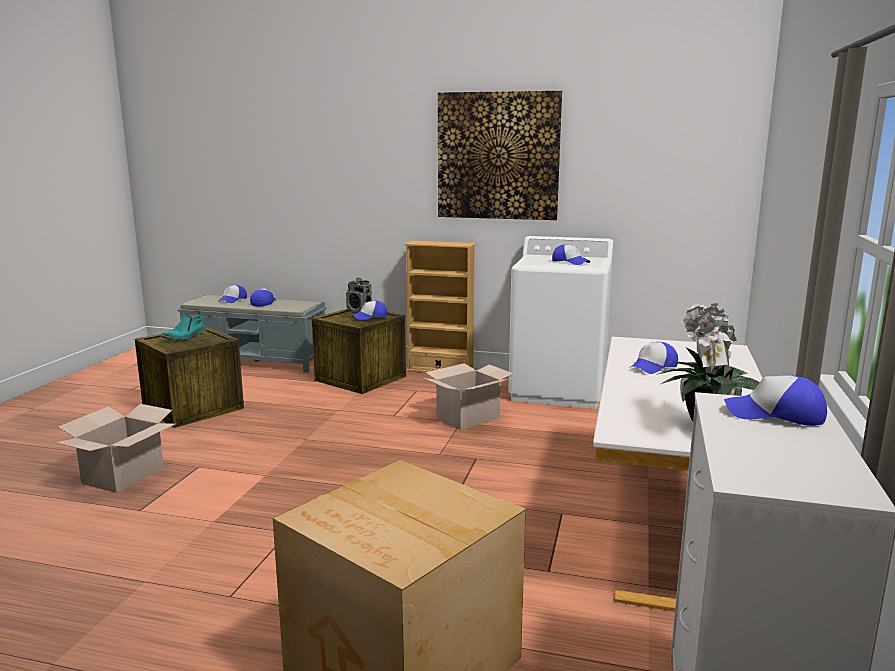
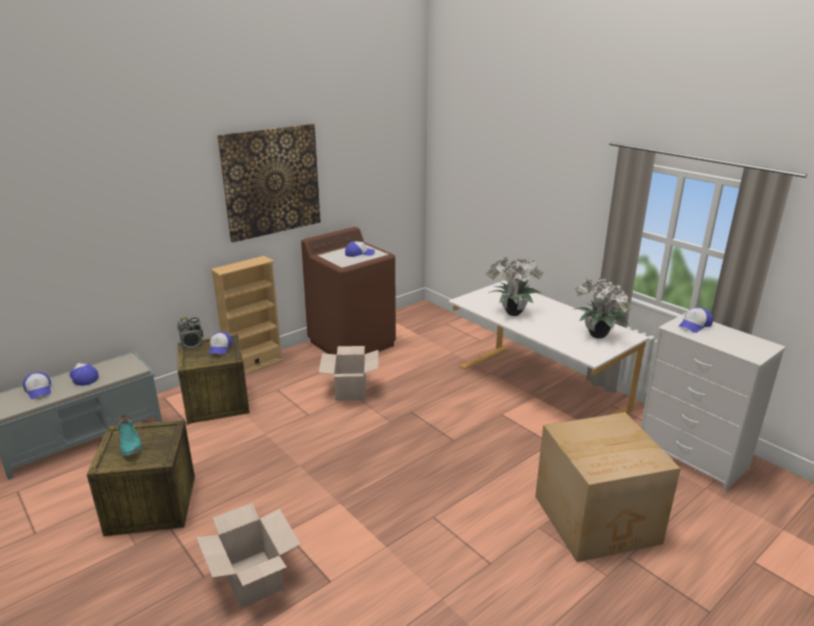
camera: 55 degrees left, 10 degrees up
white washing machine [508,236,613,409] -> brown washing machine [301,227,396,355]
cap [629,342,678,374] -> potted plant [485,257,543,316]

